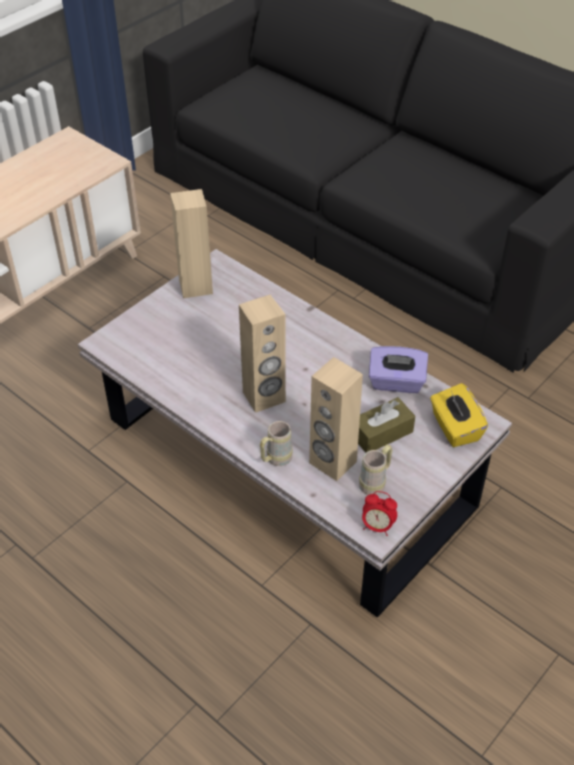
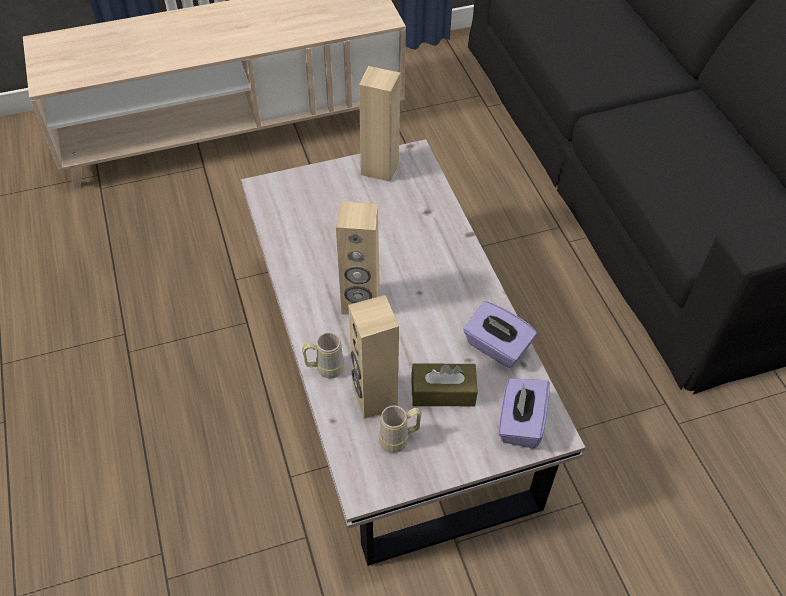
camera: 30 degrees right, 5 degrees up
alarm clock [362,491,397,536] -> none
yellow tissue box [430,383,488,447] -> purple tissue box [499,378,550,449]

